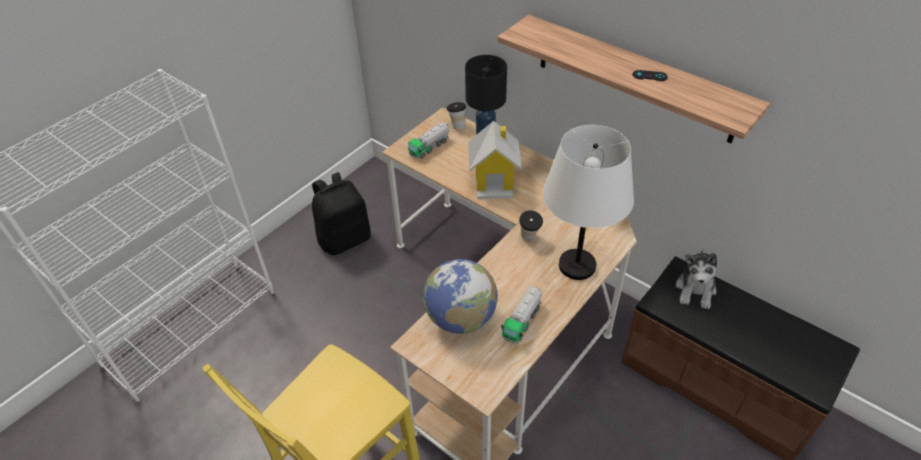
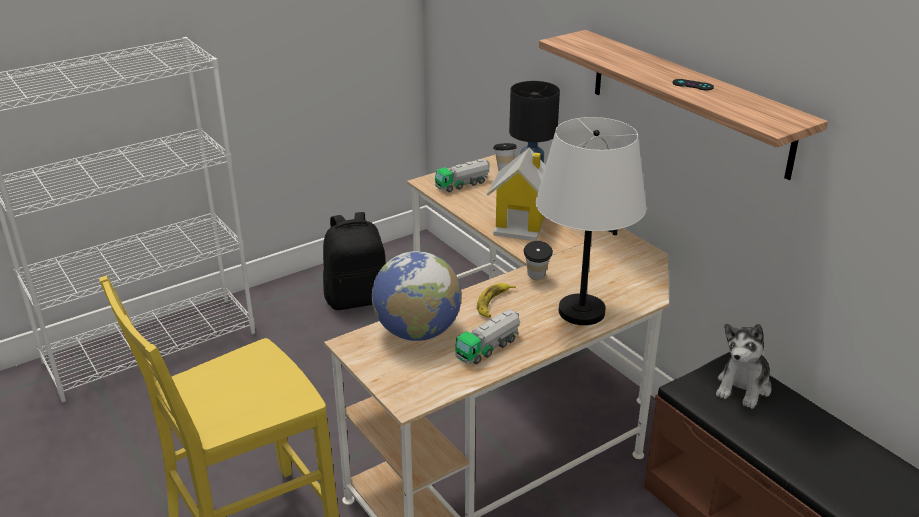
camera: 15 degrees right, 15 degrees down
none -> banana [477,283,516,318]

